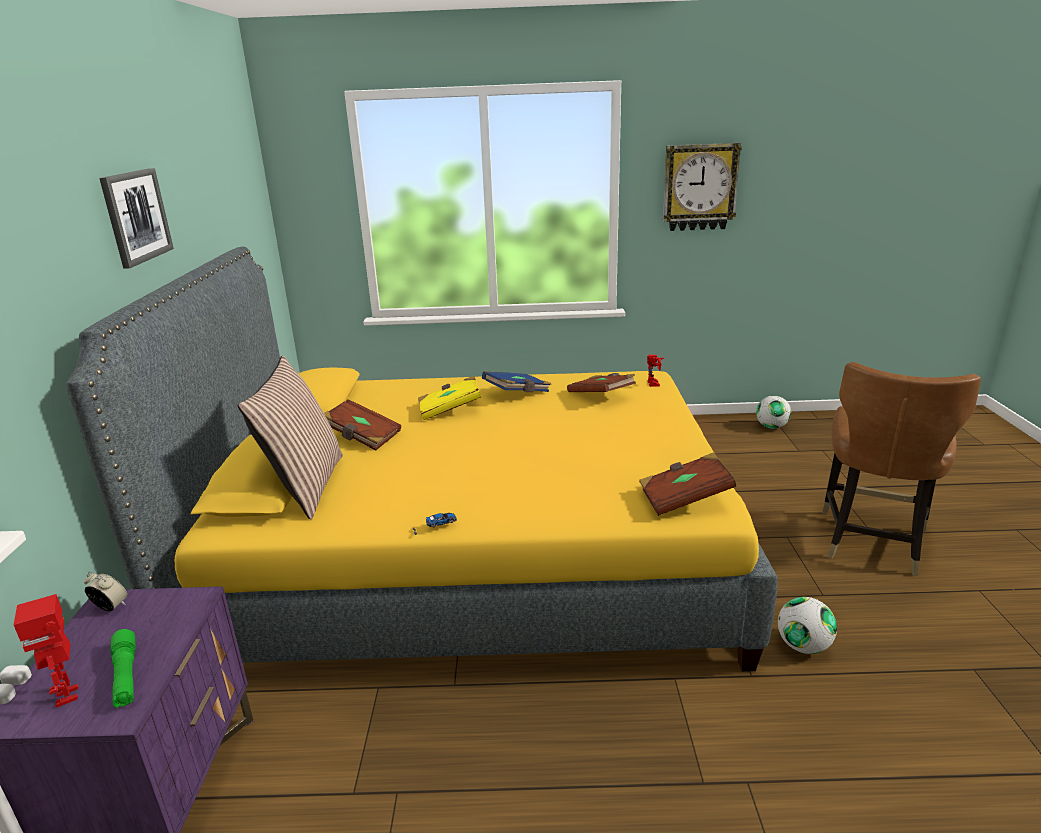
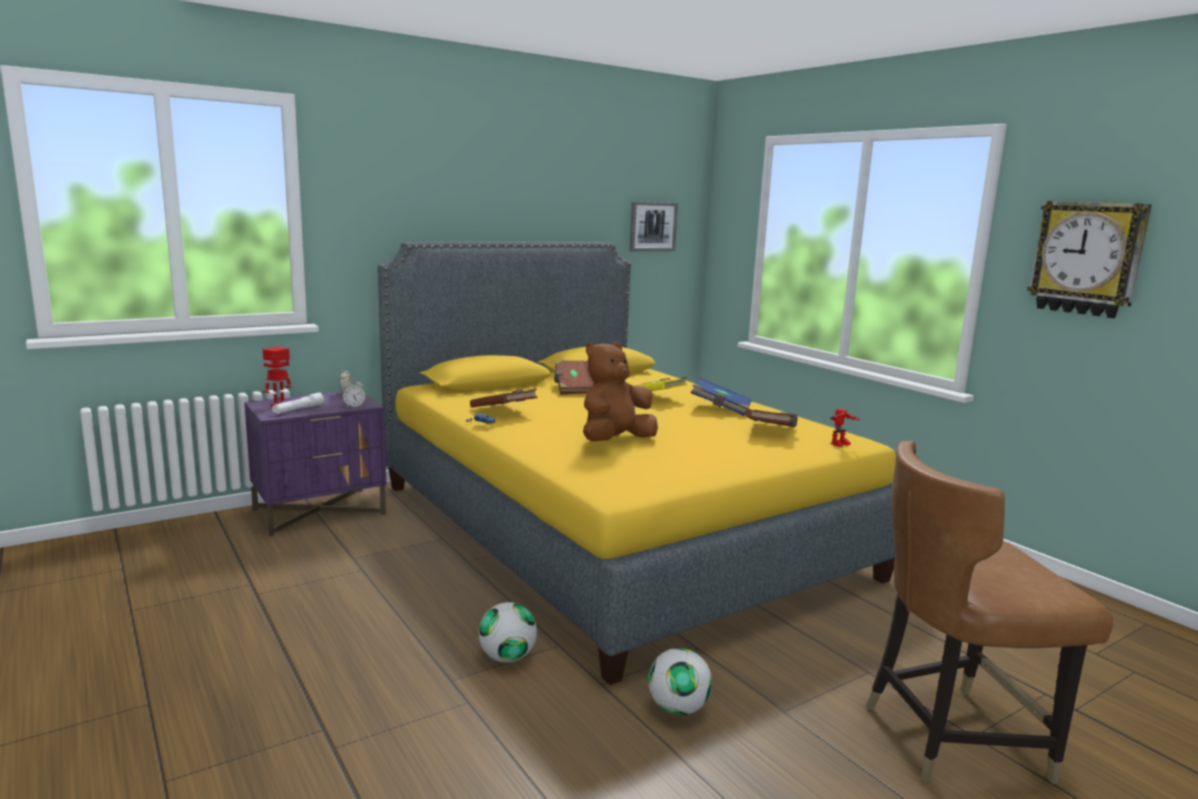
camera: 55 degrees right, 10 degrees down
picture [99,168,174,269] -> picture moved to [630,201,678,251]
green flashlight [111,629,136,708] -> white flashlight [272,393,324,414]
pillow [238,355,343,520] -> none
brown book [639,452,736,516] -> brown book moved to [470,388,537,407]
football [756,396,791,429] -> football moved to [479,602,537,663]
none -> alarm clock [342,378,366,407]
none -> brown plush toy [583,342,658,441]

